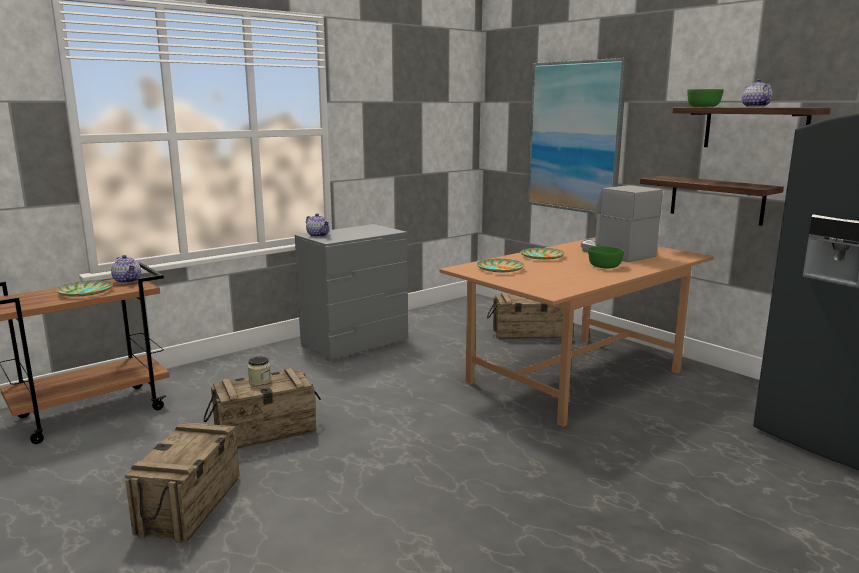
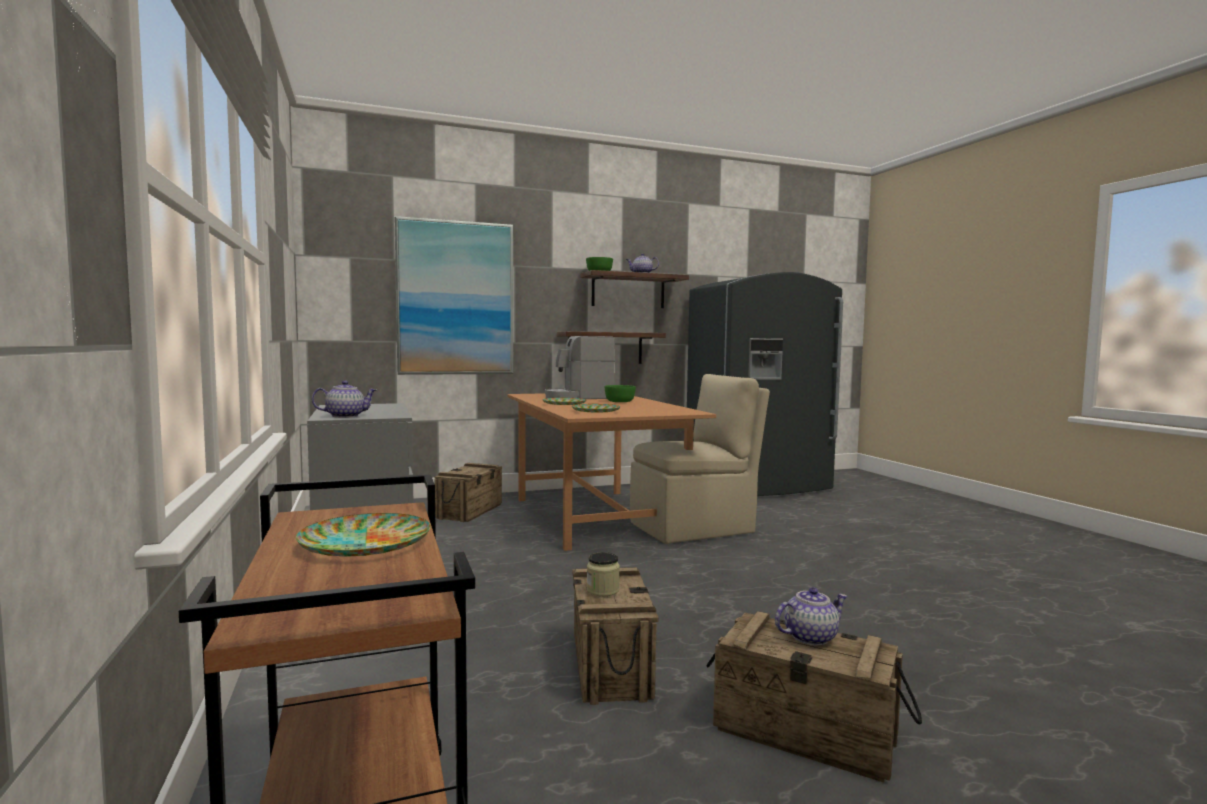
camera: 70 degrees left, 10 degrees down
teapot [111,255,141,283] -> teapot moved to [775,587,848,646]
none -> beige chair [630,374,770,544]

